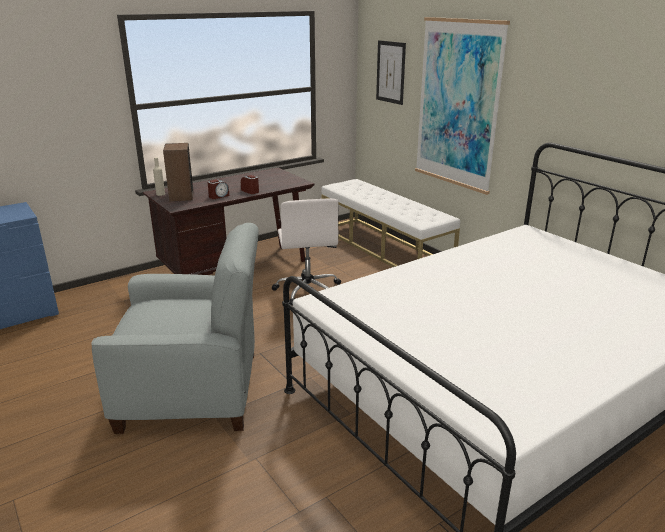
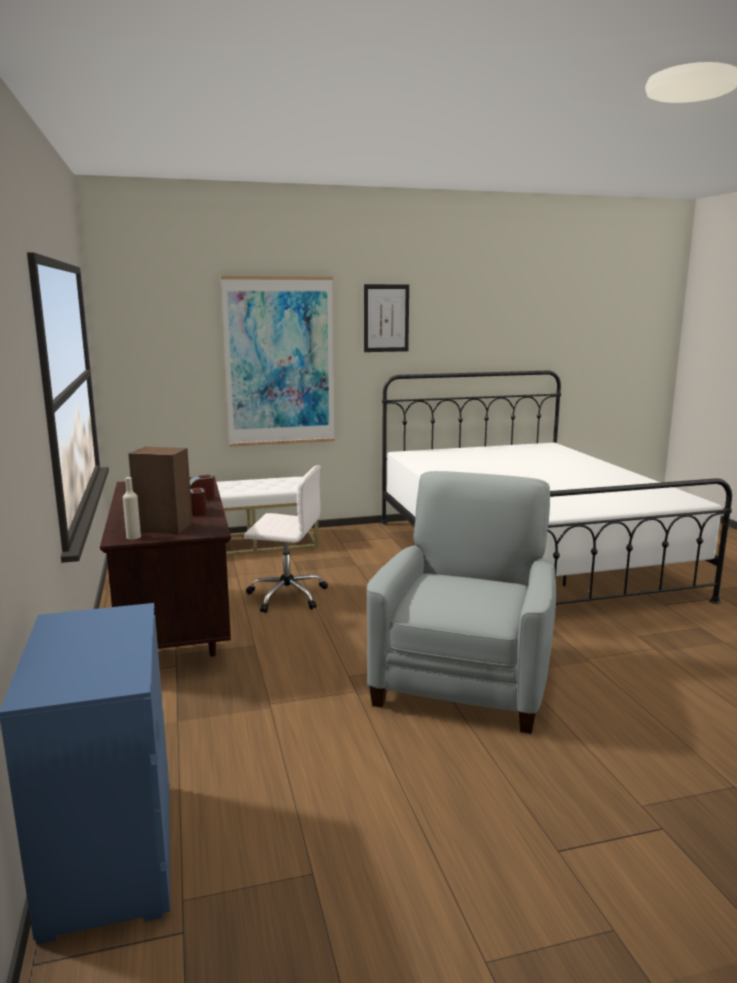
camera: 70 degrees left, 10 degrees down
picture [376,40,406,105] -> picture moved to [364,284,409,352]

